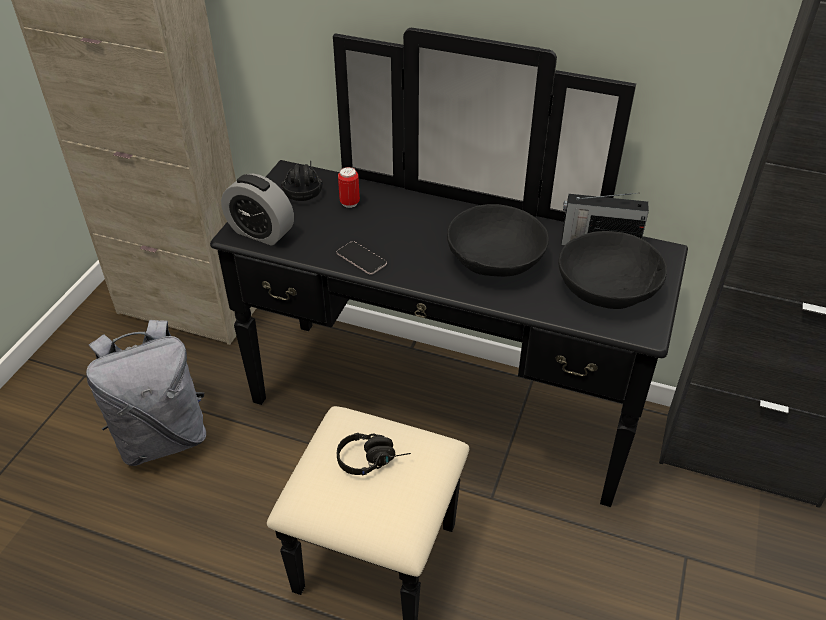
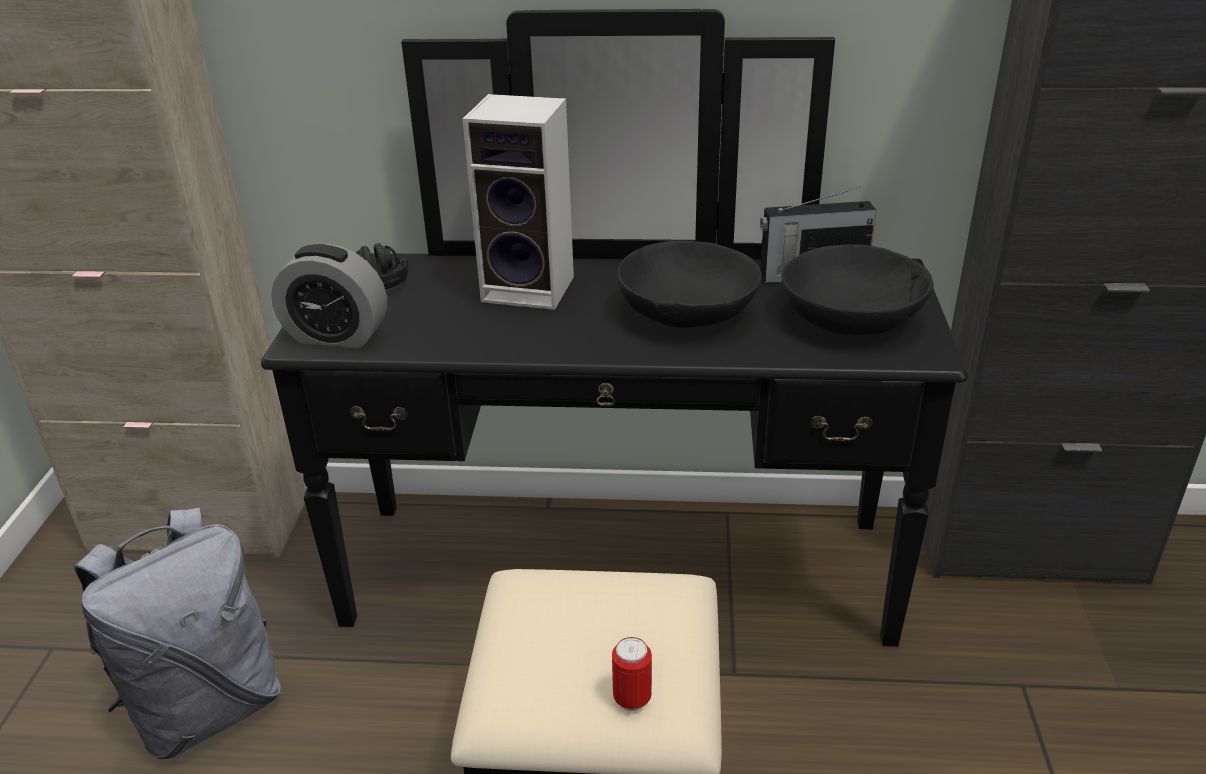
camera: 15 degrees left, 10 degrees down
phone [337,241,387,275] -> none
black headphones [337,433,411,475] -> none
can [338,167,360,208] -> can moved to [612,637,652,711]
none -> speaker [463,94,574,310]

